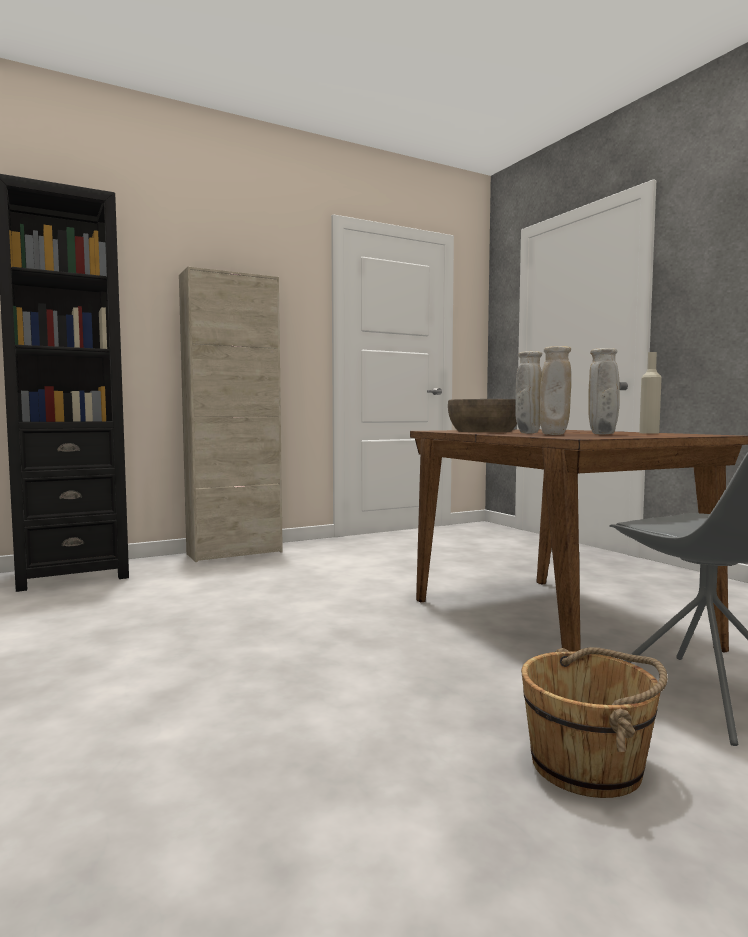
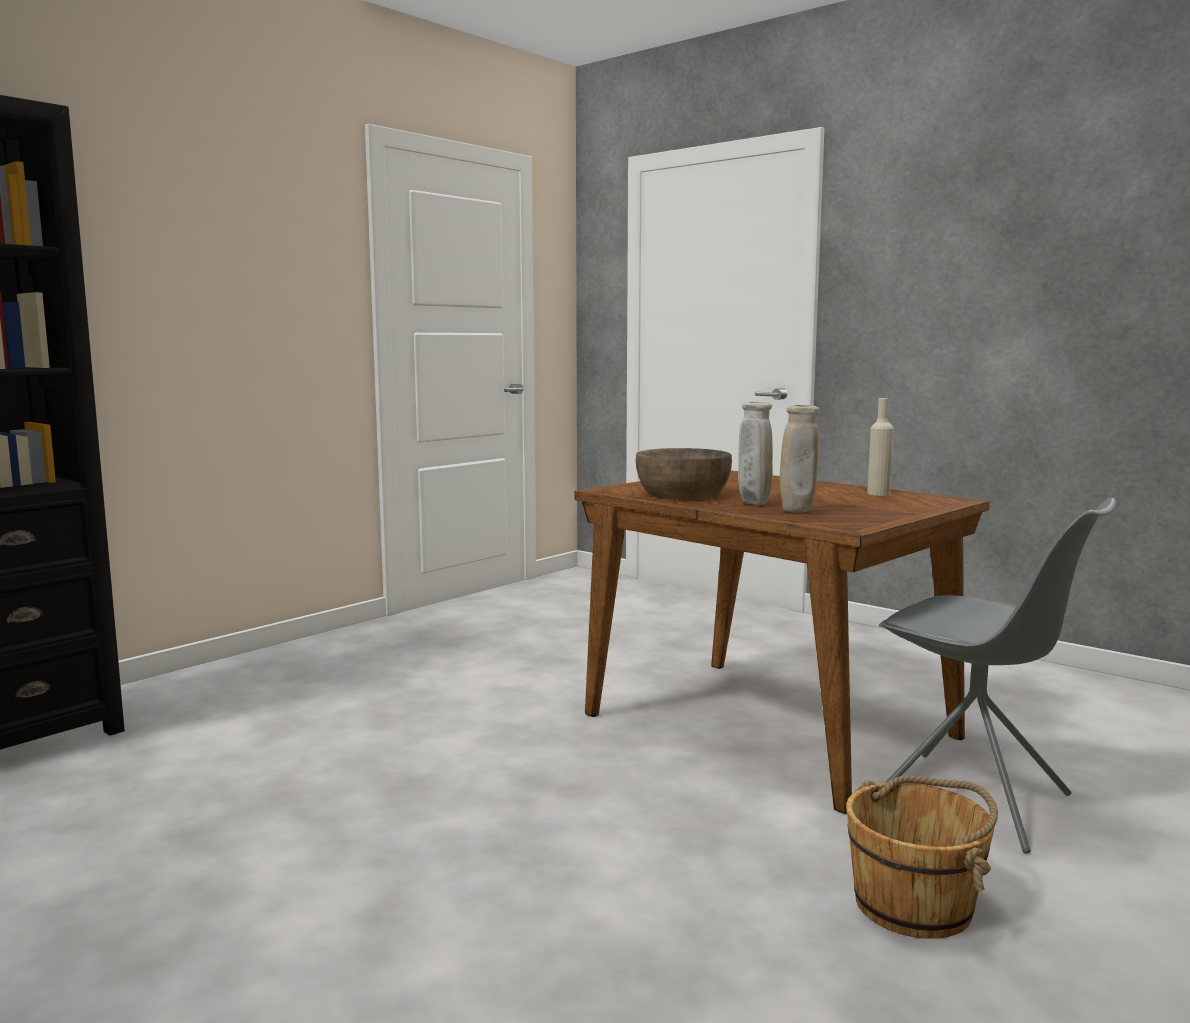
camera: 20 degrees left, 5 degrees up
beige cabinet [179,267,283,562] -> none
beige vase [588,348,620,434] -> none

